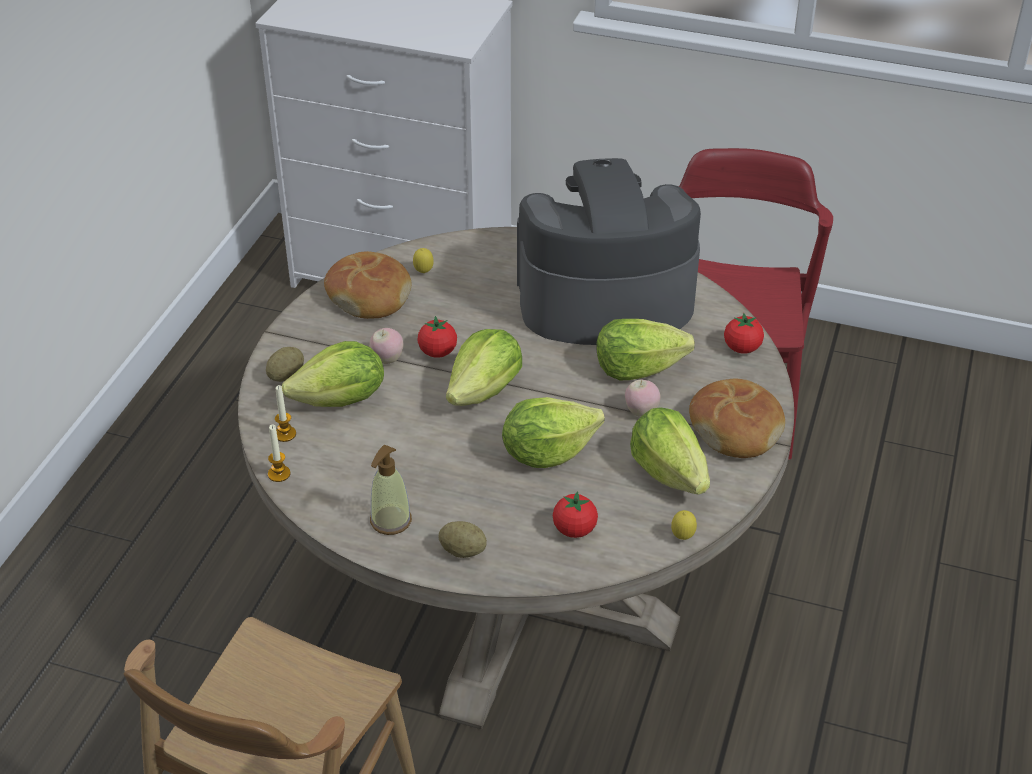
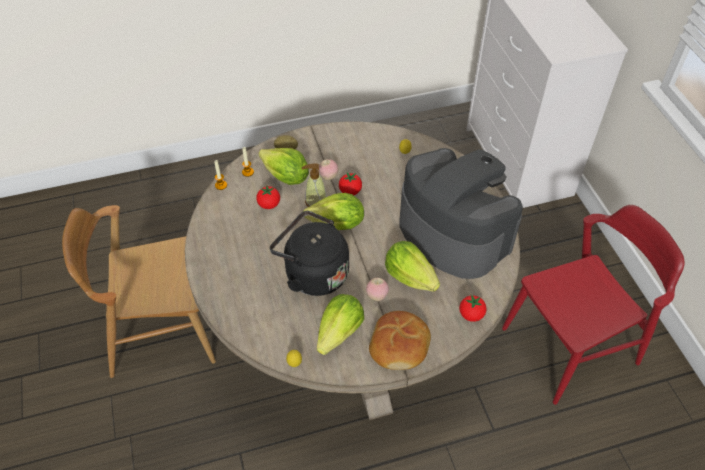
camera: 55 degrees right, 10 degrees up
bread [324,251,411,319] -> none
soap dispenser [370,445,412,535] -> soap dispenser moved to [302,164,326,207]
potato [439,521,487,558] -> none
lettuce [502,397,605,468] -> black kettle [270,211,349,296]
tomato [553,491,598,538] -> tomato moved to [256,185,280,209]

